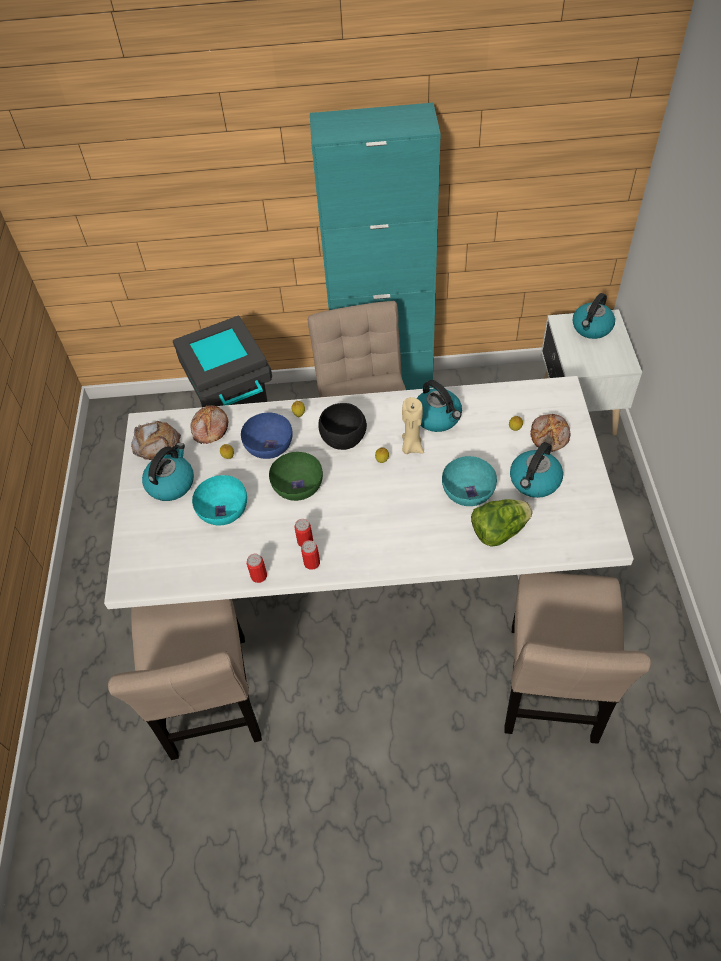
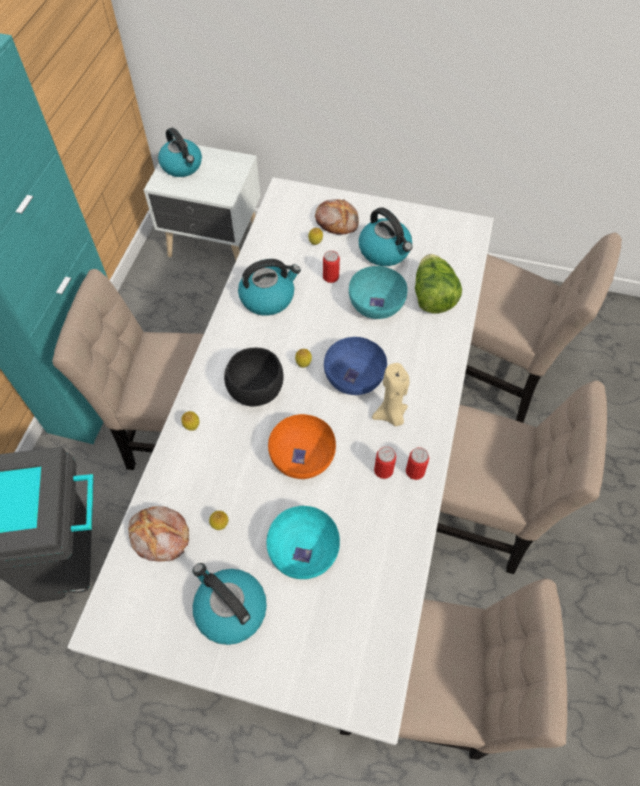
camera: 75 degrees left, 5 degrees up
bread [131,421,181,460] -> none
blue bowl [241,412,293,459] -> blue bowl moved to [324,337,387,395]
can [247,554,267,583] -> can moved to [323,250,340,283]
green bowl [269,452,323,501] -> orange bowl [268,414,336,479]
beige candle [402,397,424,454] -> beige candle moved to [372,363,410,426]
none -> beige chair [436,380,607,574]

